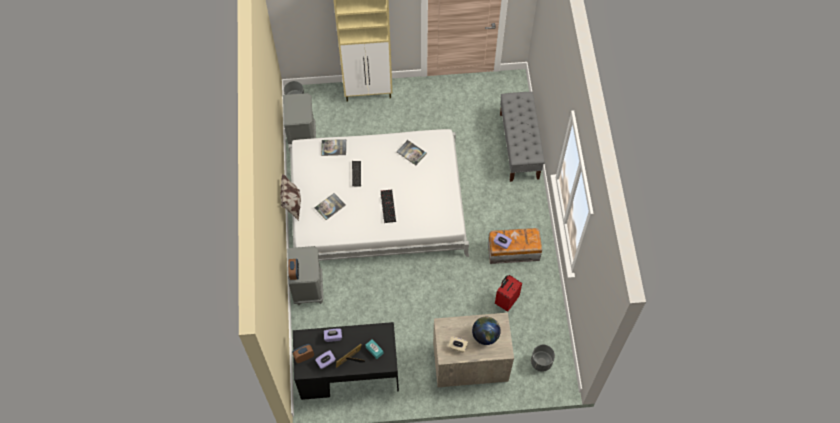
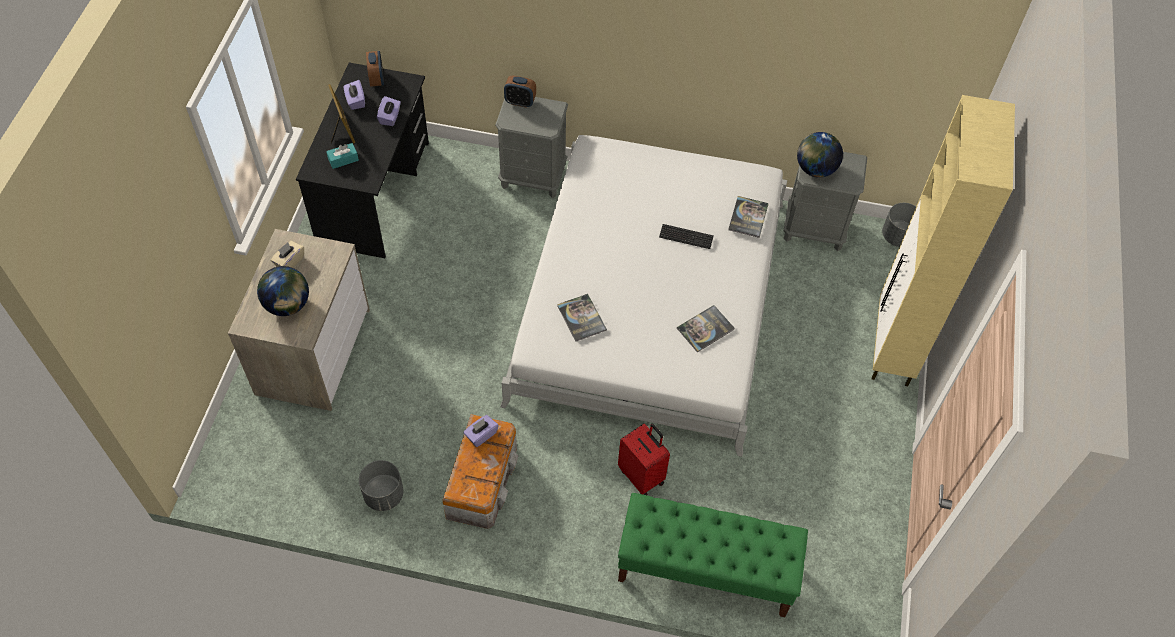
camera: 105 degrees right, 5 degrees down
pillow [280,173,301,221] -> none
book [314,193,346,220] -> book moved to [557,294,607,342]
keyboard [380,190,396,223] -> none
red suitcase [495,275,522,312] -> red suitcase moved to [618,424,670,495]
grey bench [500,92,545,182] -> green bench [618,493,808,617]
grey planter [531,345,555,372] -> grey planter moved to [359,460,403,511]
none -> globe [797,132,843,178]

